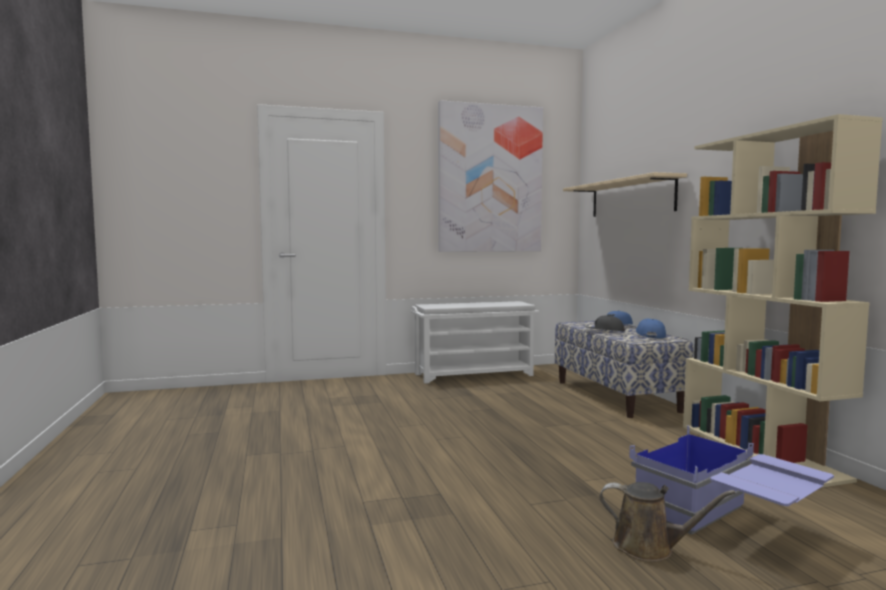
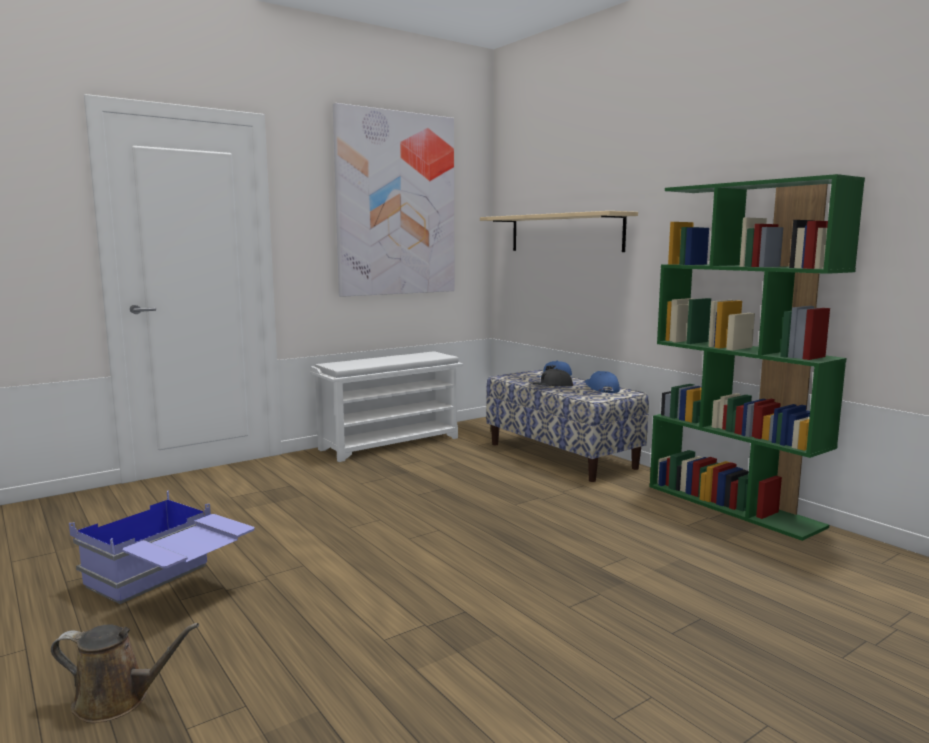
camera: 20 degrees left, 5 degrees up
brown watering can [599,482,735,562] -> brown watering can moved to [51,623,199,723]
blue storage box [629,425,834,535] -> blue storage box moved to [69,491,255,604]
beige bookcase [683,114,883,488] -> green bookcase [650,174,865,541]

